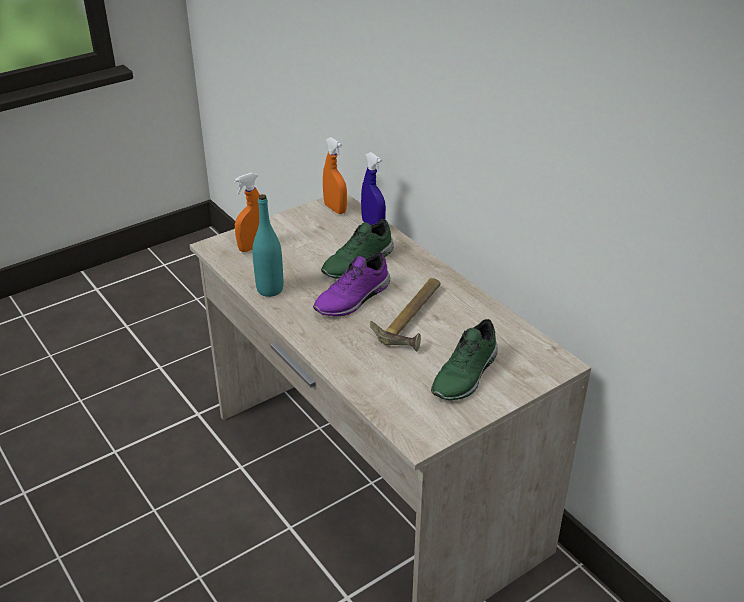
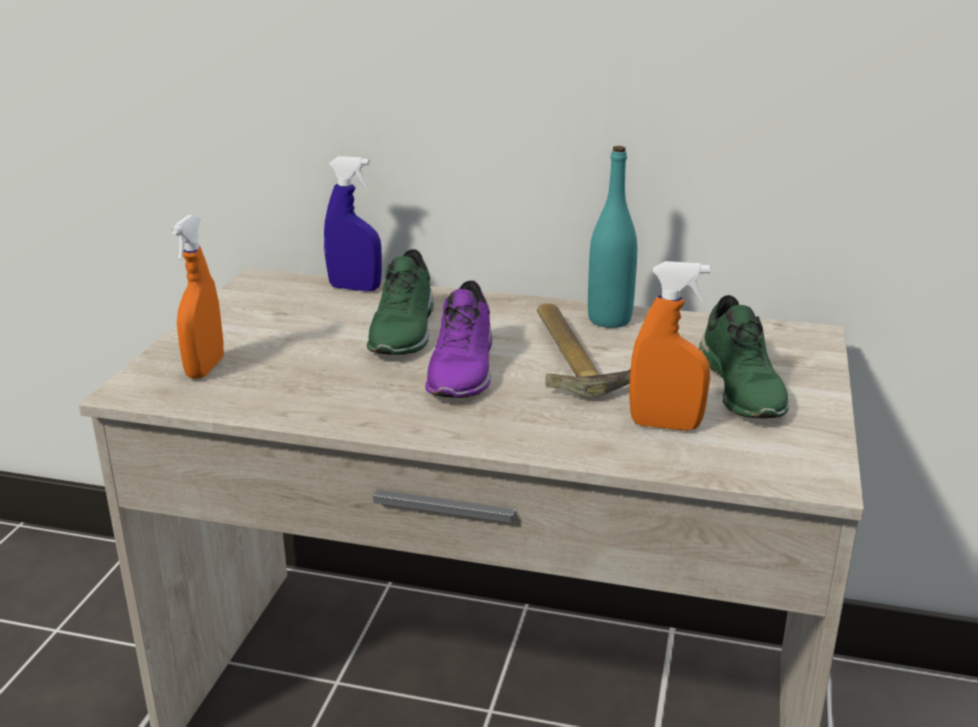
camera: 40 degrees left, 10 degrees down
turquoise bottle [252,194,283,297] -> turquoise bottle moved to [588,146,637,328]
orange spray bottle [323,137,347,214] -> orange spray bottle moved to [629,261,710,430]

